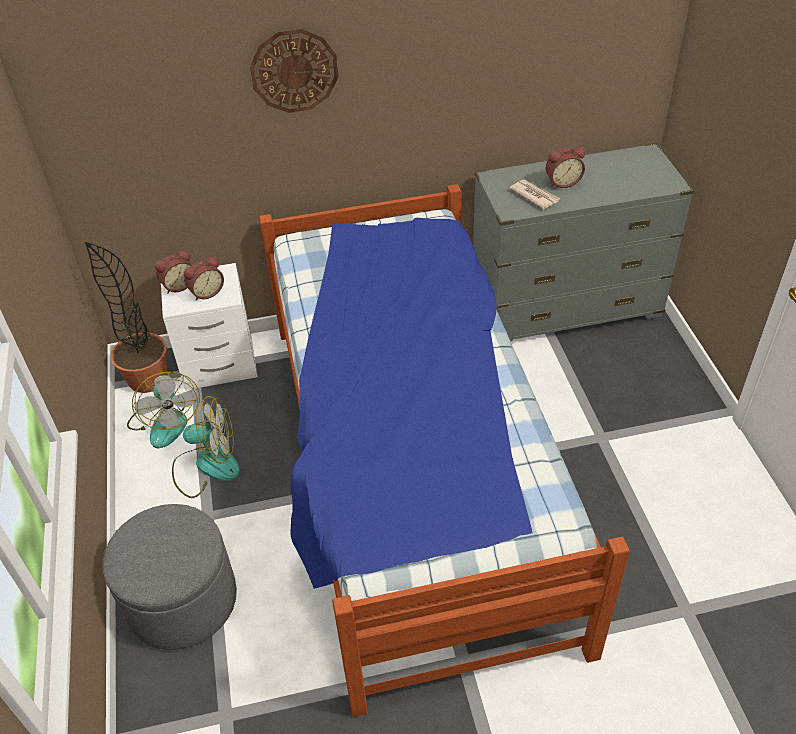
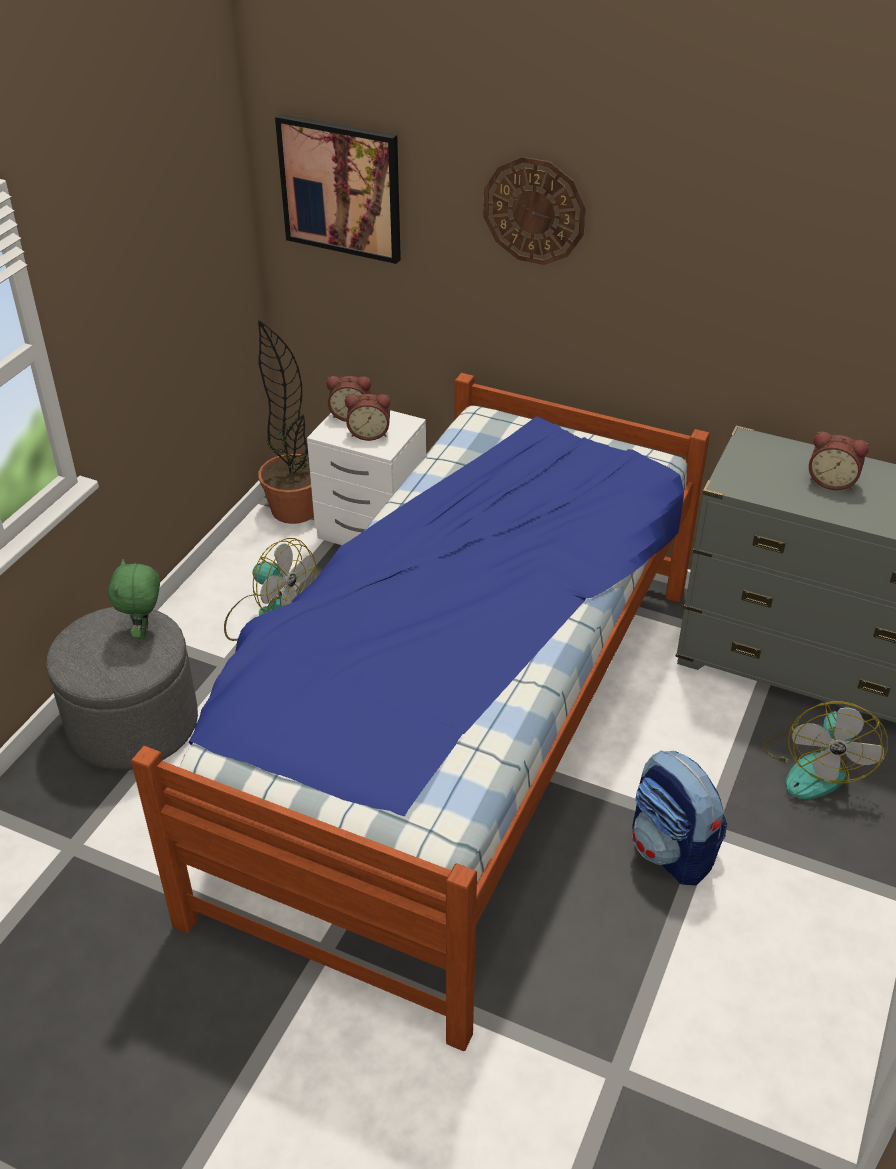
camera: 35 degrees right, 5 degrees down
fan [127,372,200,448] -> fan moved to [763,701,888,799]
newspaper [509,180,560,209] -> none
none -> green plush toy [108,559,160,639]
none -> picture [275,114,401,264]
none -> backpack [632,750,727,885]

